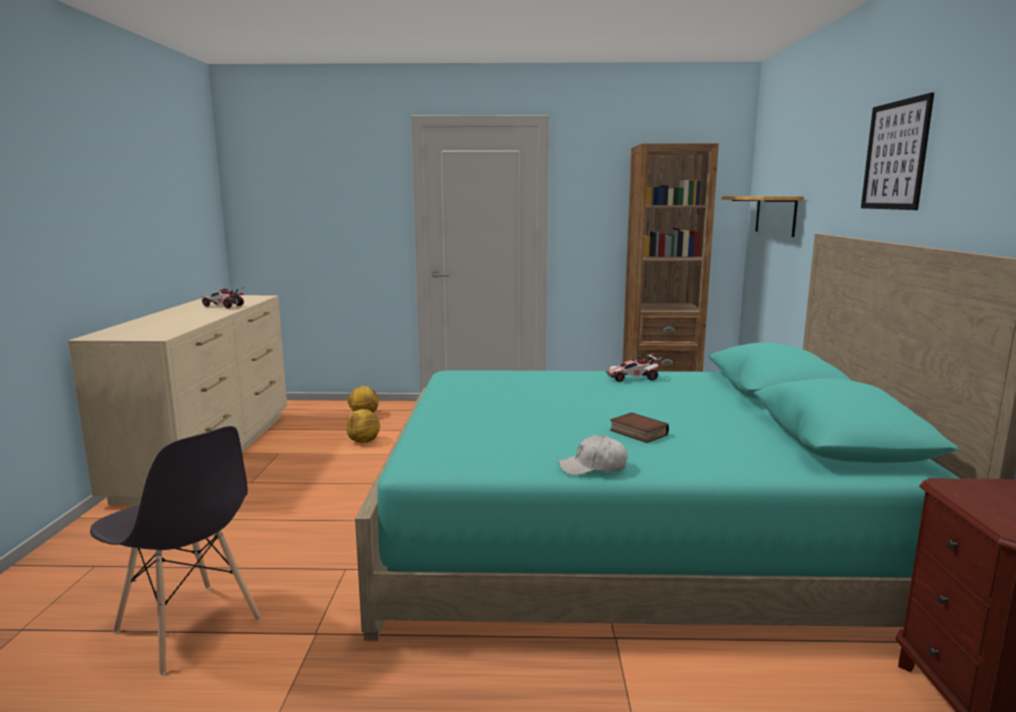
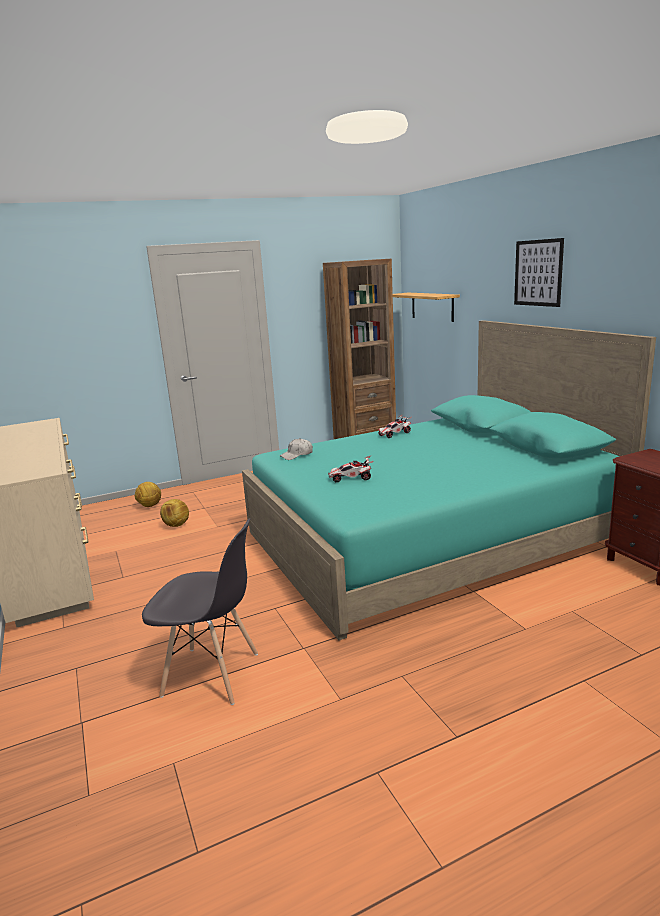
camera: 25 degrees left, 5 degrees up
toy car [201,287,245,308] -> toy car moved to [328,456,373,482]
white cap [558,435,627,475] -> white cap moved to [280,438,313,460]
book [610,412,669,443] -> none

